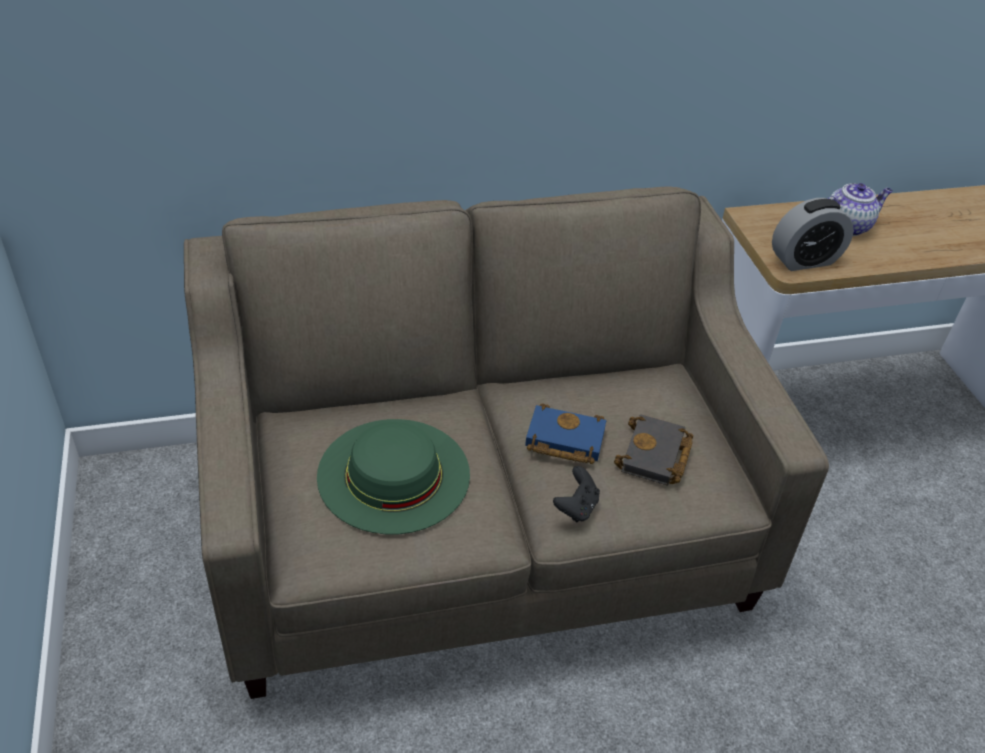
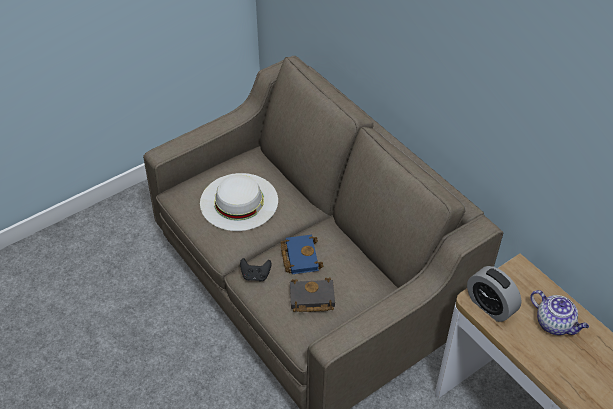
camera: 70 degrees right, 5 degrees up
green hat [317,419,470,535] -> white hat [200,173,278,231]

